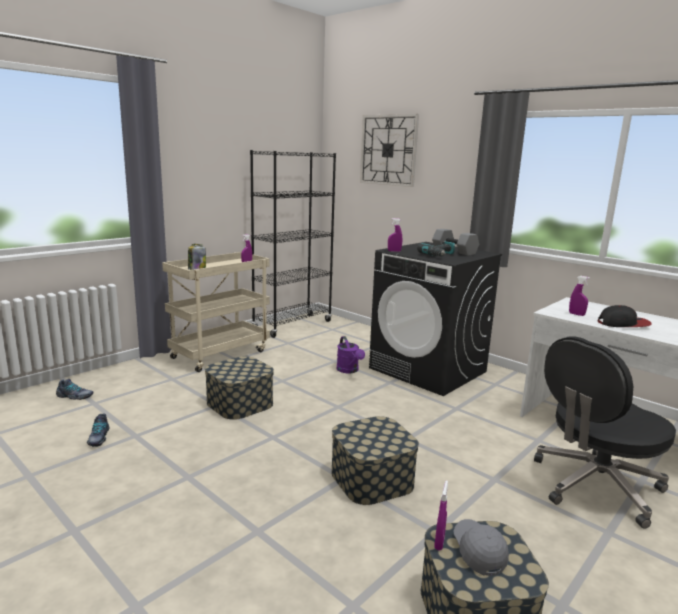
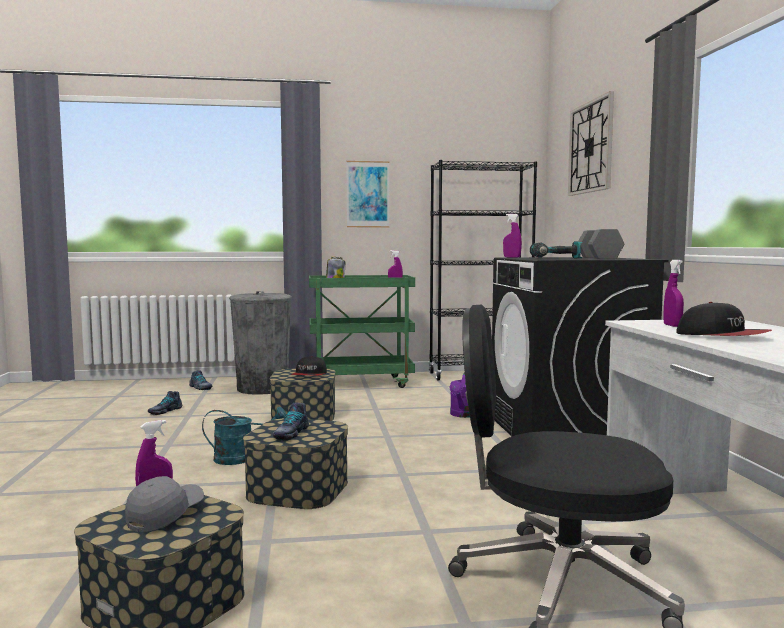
camera: 40 degrees right, 10 degrees down
beige cart [162,252,270,372] -> green cart [309,275,415,388]
none -> turquoise watering can [202,406,287,465]
none -> grey trash can [229,291,292,395]
none -> shoe [273,403,309,441]
none -> cap [291,356,327,376]
none -> picture [346,161,389,227]

